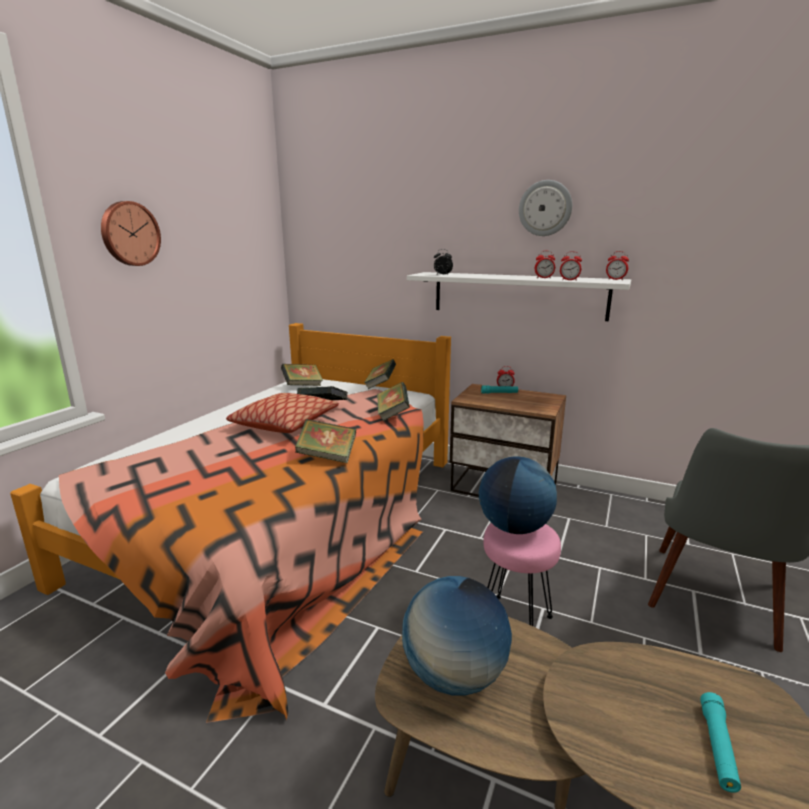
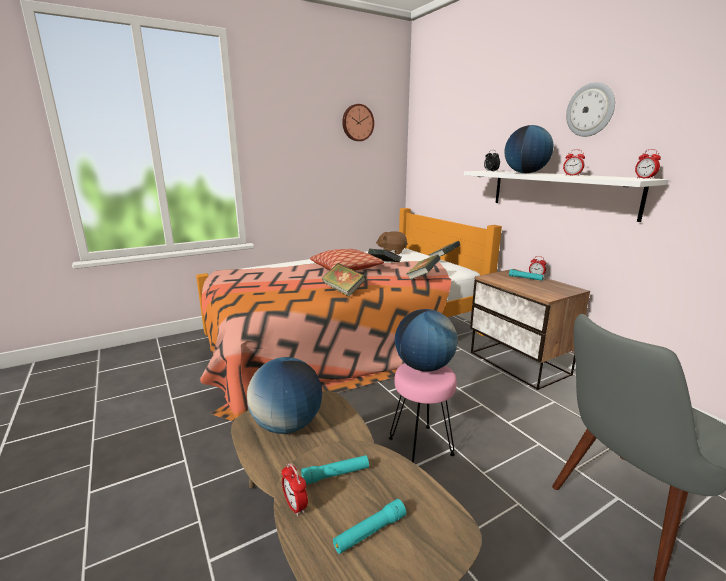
camera: 35 degrees right, 0 degrees up
wall clock [101,201,161,266] -> wall clock moved to [342,104,374,141]
book [281,364,323,386] -> brown plush toy [376,231,408,254]
alarm clock [560,251,582,281] -> alarm clock moved to [281,463,308,516]
none -> turquoise flashlight [301,455,369,485]
none -> globe [504,125,554,173]

